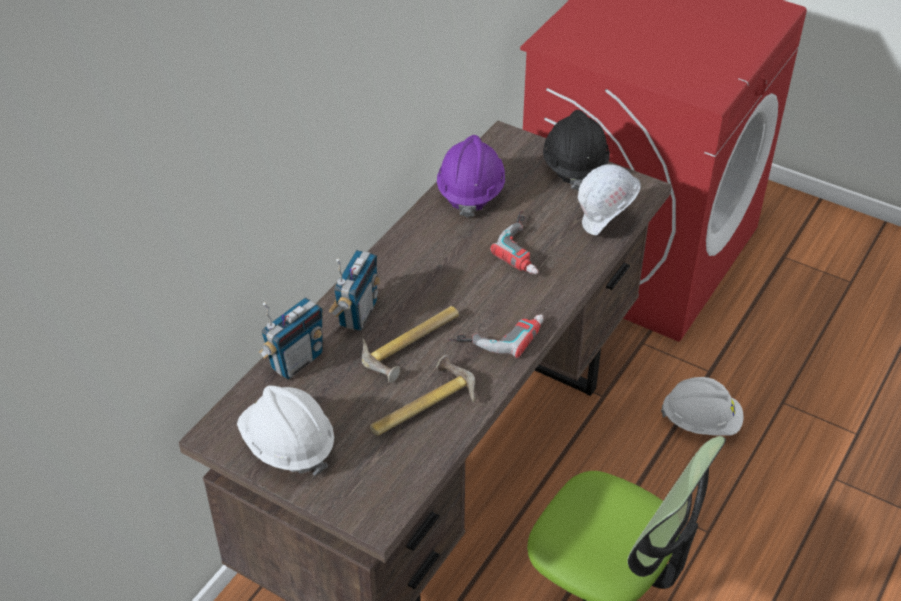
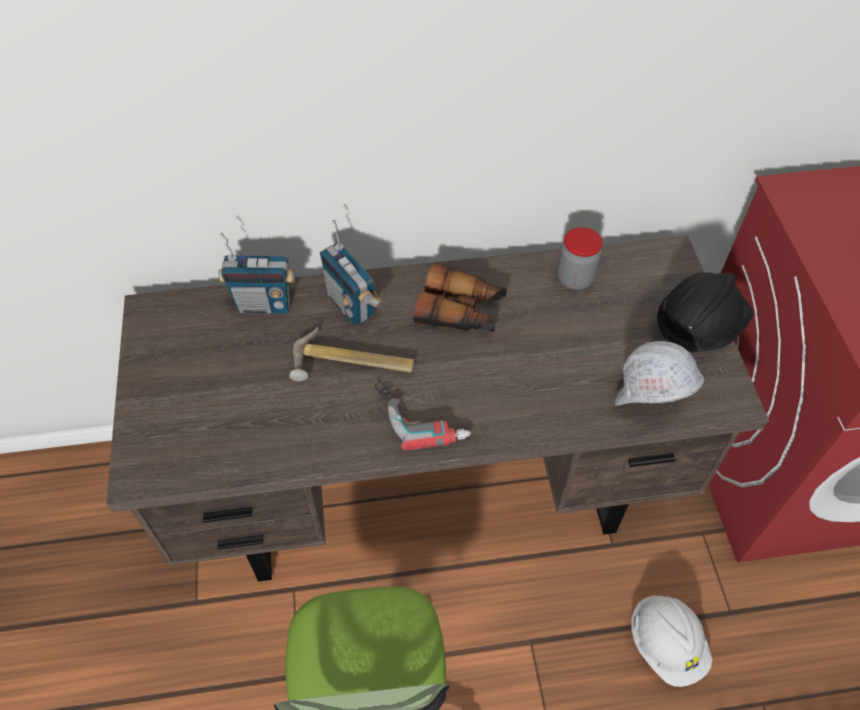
camera: 50 degrees right, 10 degrees up
white hard hat [237,386,334,476] -> none
radio [329,250,380,331] -> radio turned 75 degrees clockwise [320,220,382,325]
hammer [370,355,475,436] -> none
purple hard hat [437,135,505,218] -> jar [557,227,603,290]
power drill [491,211,539,274] -> none
none -> binoculars [414,262,507,332]

